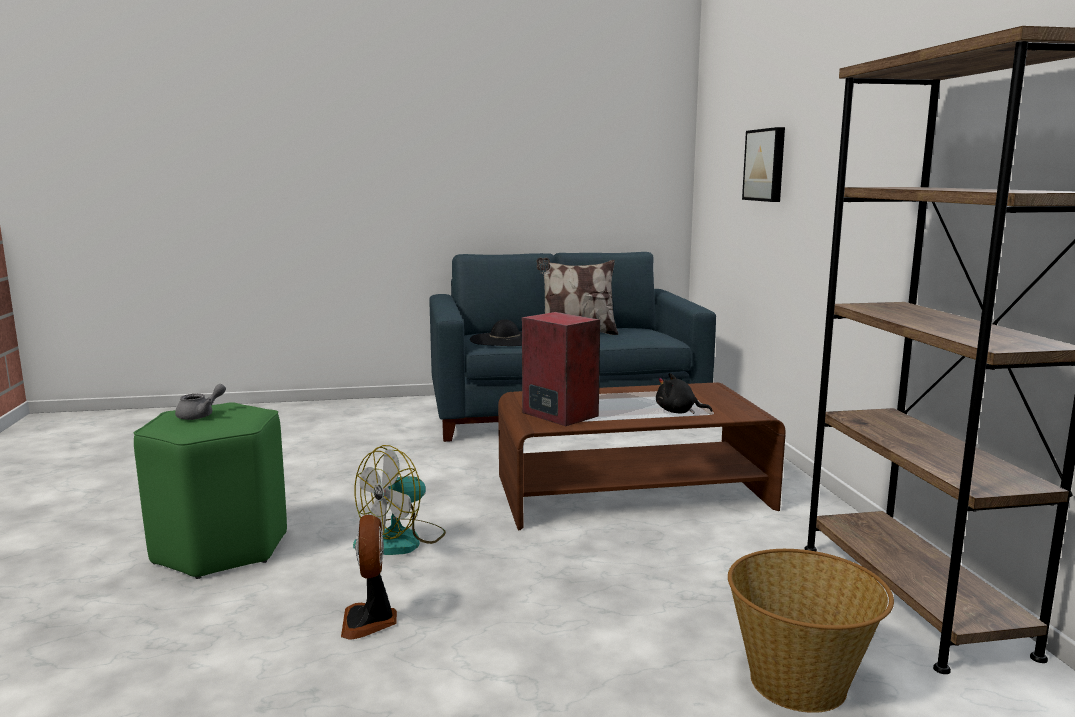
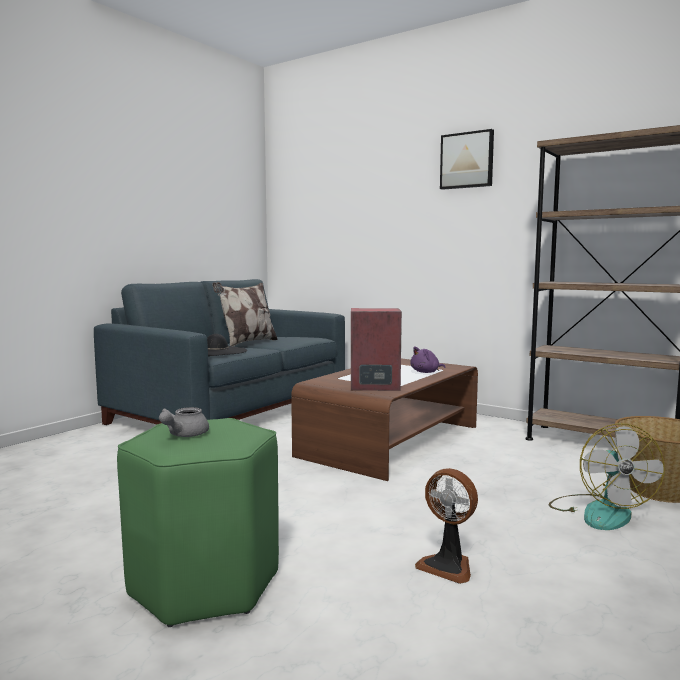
camera: 45 degrees left, 5 degrees down
grey teapot [175,384,226,420] -> grey teapot turned 150 degrees counterclockwise [159,407,209,437]
fan [353,445,446,555] -> fan moved to [549,423,665,530]
black plush toy [656,373,712,414] -> purple plush toy [410,347,445,373]
picture [742,127,785,202] -> picture moved to [440,129,494,190]

